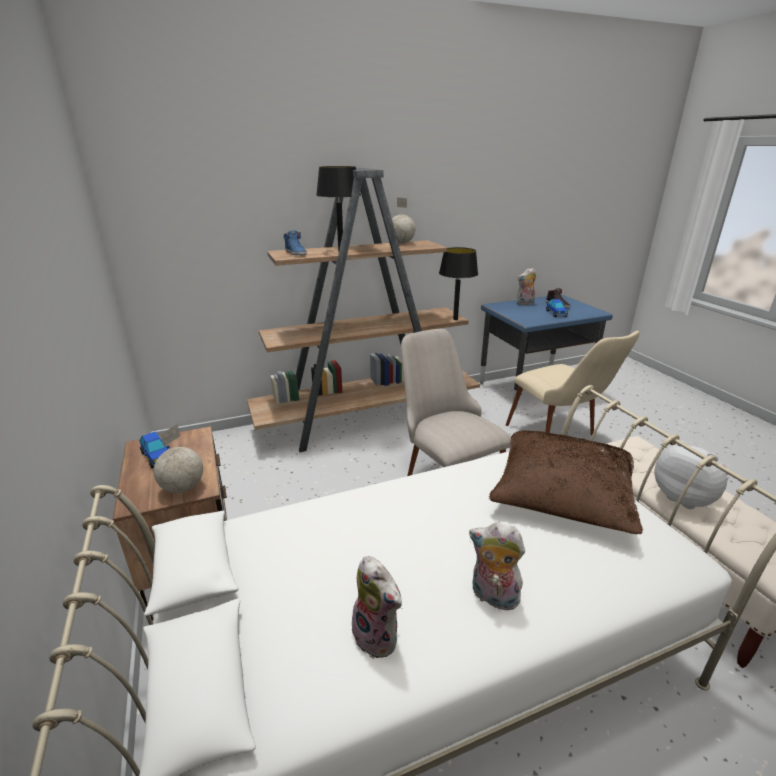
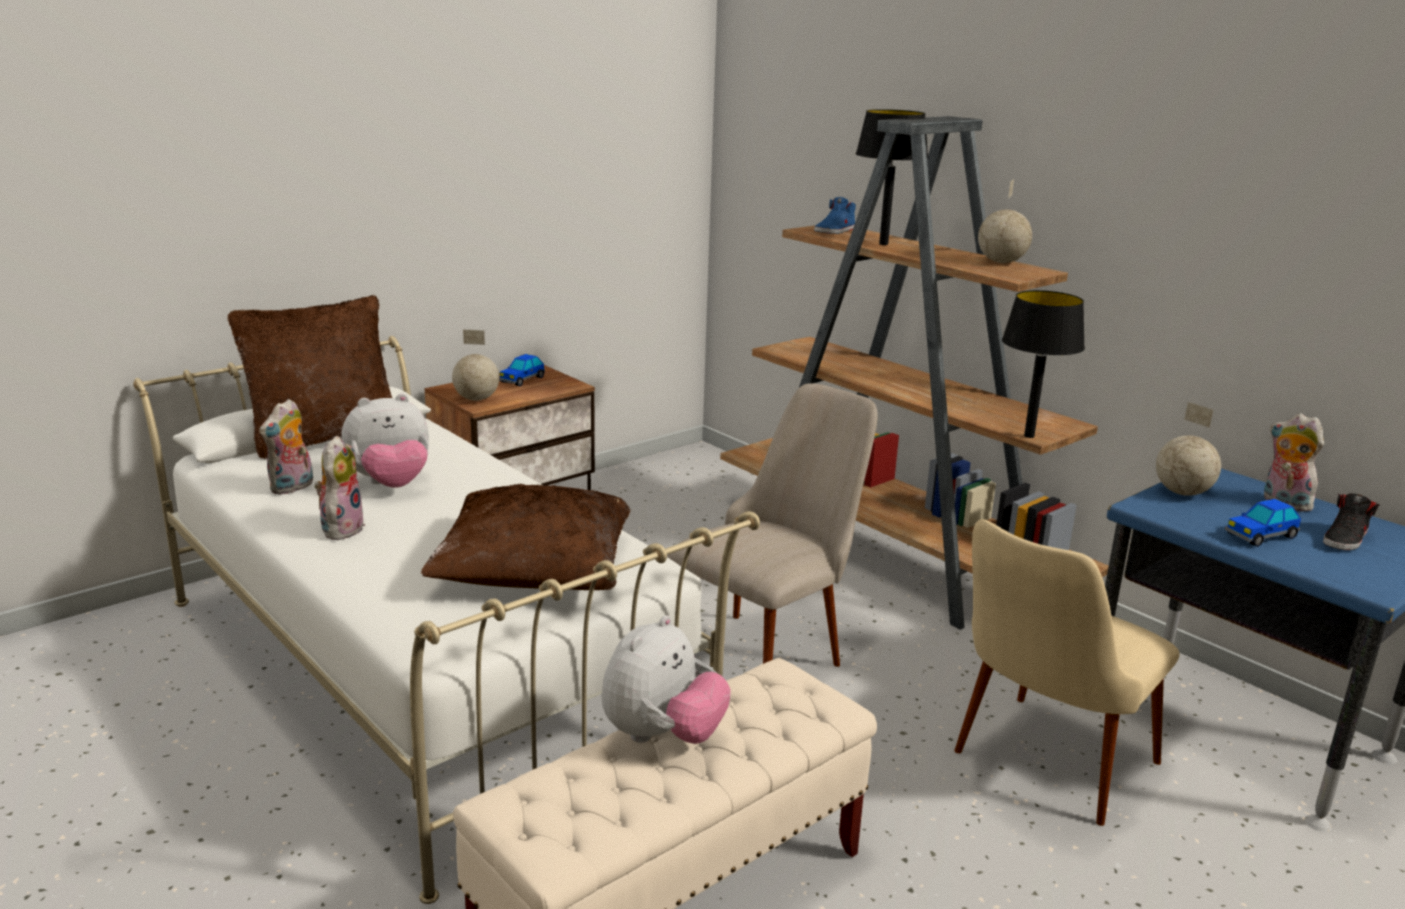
camera: 70 degrees right, 5 degrees down
none -> brown pillow [228,295,392,459]
none -> plush toy [341,393,429,488]
none -> globe [1156,402,1221,496]

